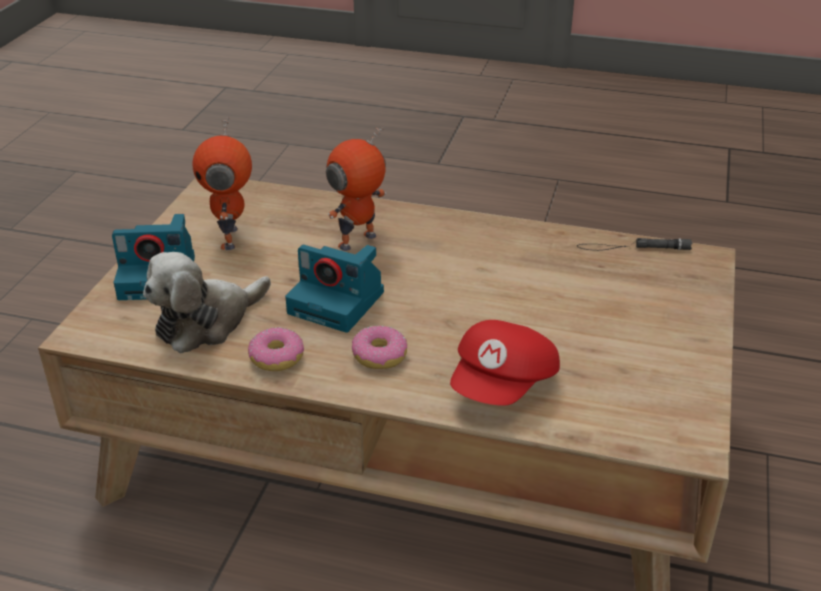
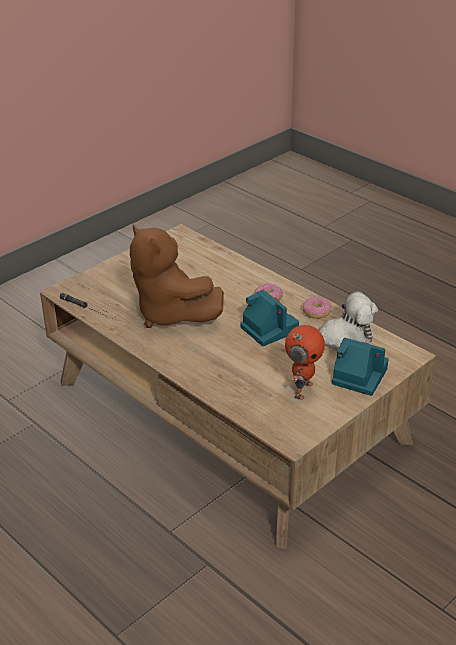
camera: 150 degrees left, 0 degrees up
toy robot [326,127,386,251] -> none
red cap [450,320,560,406] -> none
none -> brown plush toy [130,225,224,328]

